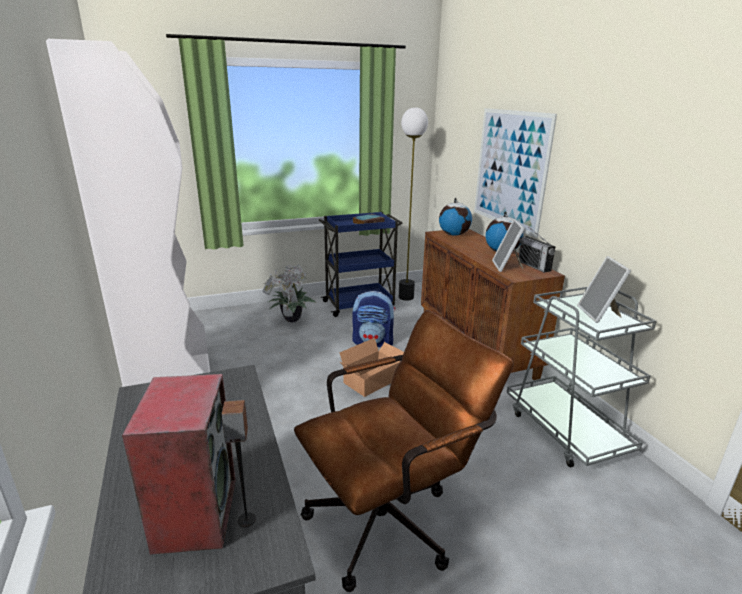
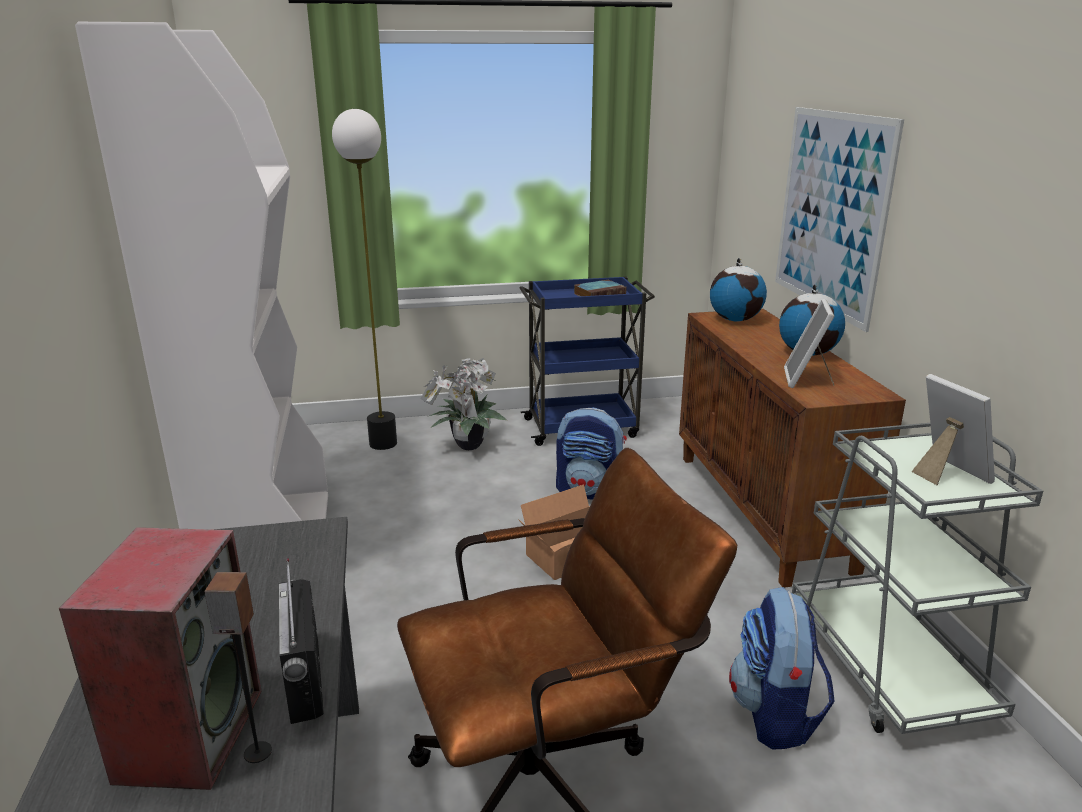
camera: 10 degrees right, 0 degrees up
floor lamp [399,107,428,301] -> floor lamp moved to [332,109,397,450]
radio [519,228,555,273] -> radio moved to [279,558,324,724]
picture frame [577,256,631,323] -> picture frame turned 150 degrees clockwise [911,374,995,486]
none -> backpack [729,587,835,750]

